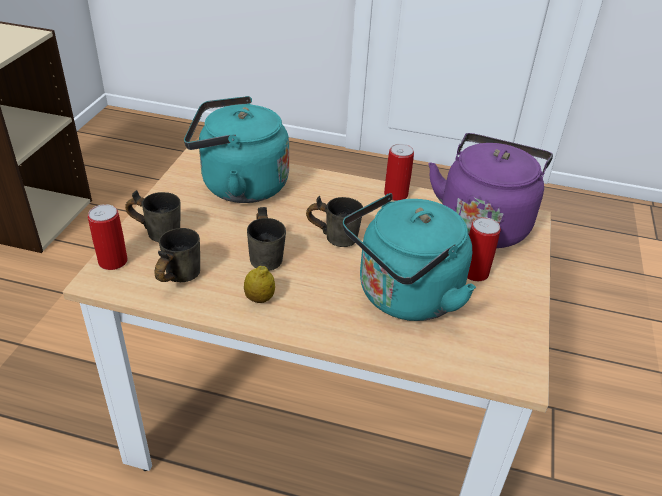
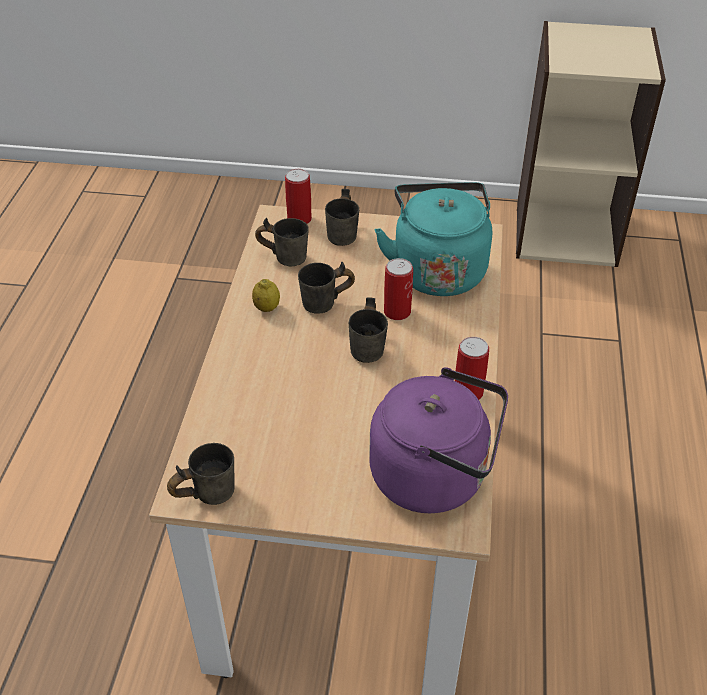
camera: 85 degrees right, 5 degrees up
turquoise kettle [343,193,476,321] -> none
can [467,217,501,281] -> can moved to [384,258,413,320]
none -> grey mug [167,443,235,505]

